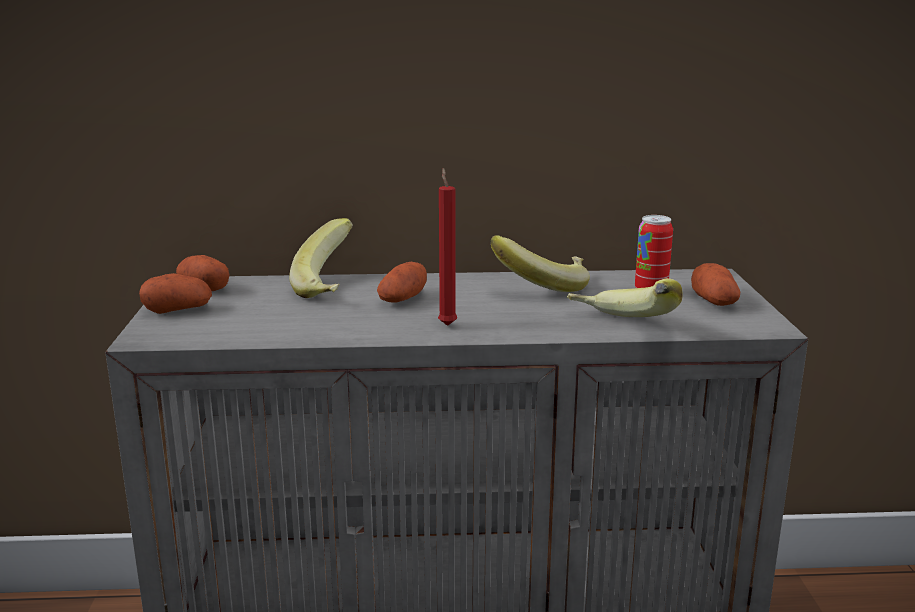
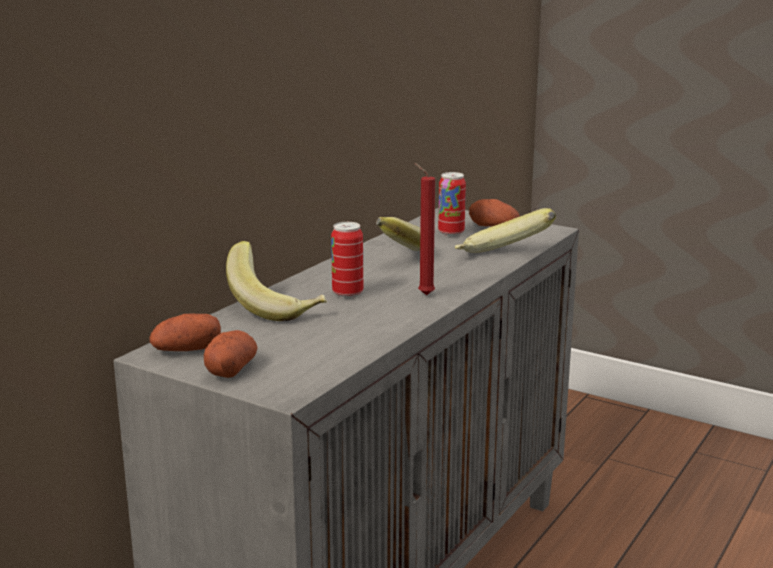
camera: 55 degrees left, 0 degrees up
potato [377,262,427,303] -> can [331,222,363,298]

